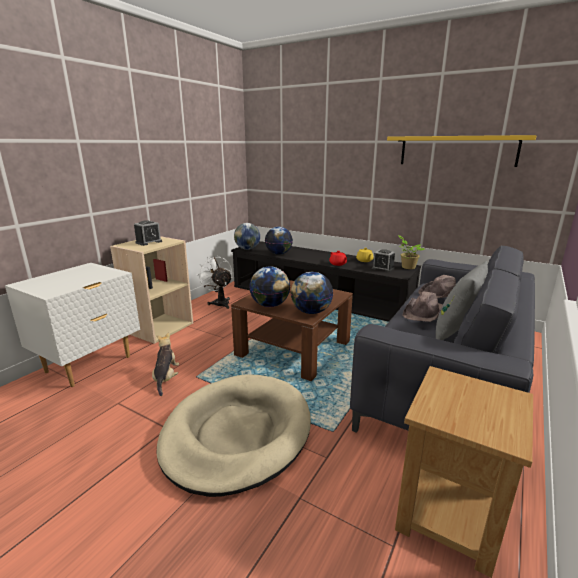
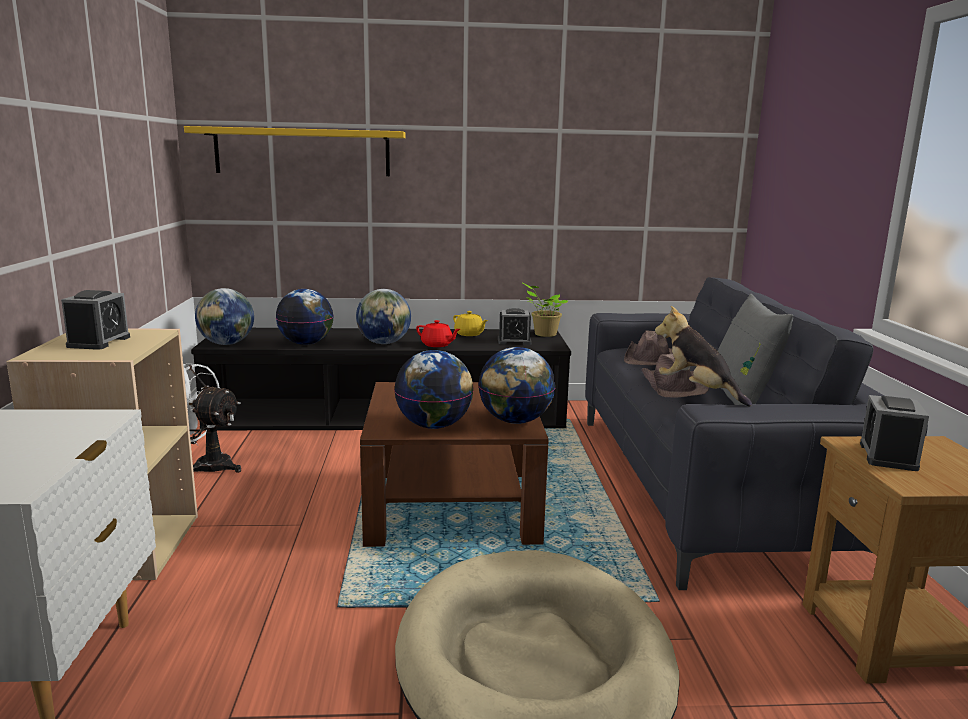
camera: 35 degrees left, 5 degrees down
plush toy [152,333,179,396] -> plush toy moved to [655,306,752,406]
yellow shelf [387,135,536,167] -> yellow shelf moved to [184,126,405,176]
none -> globe [356,289,411,344]
none -> alarm clock [860,395,929,471]

